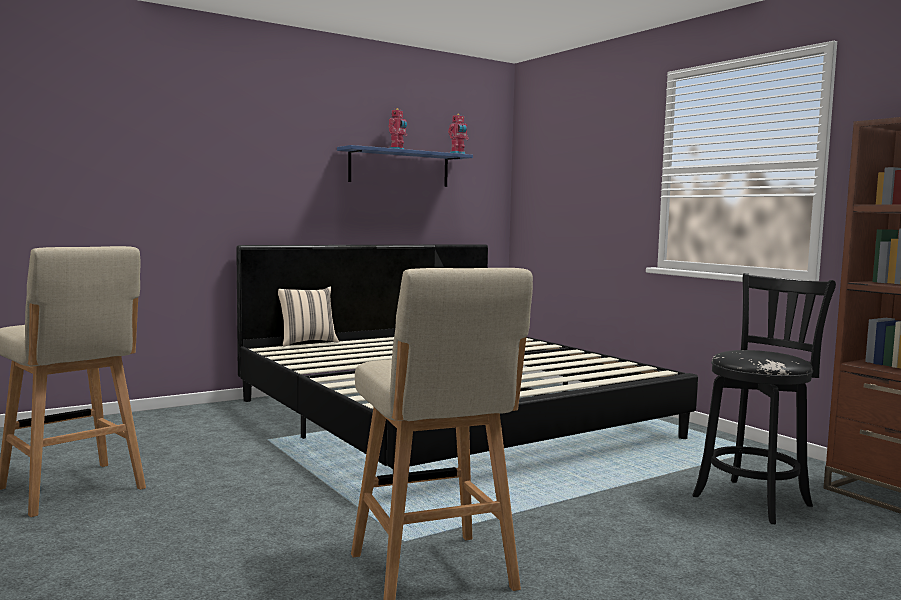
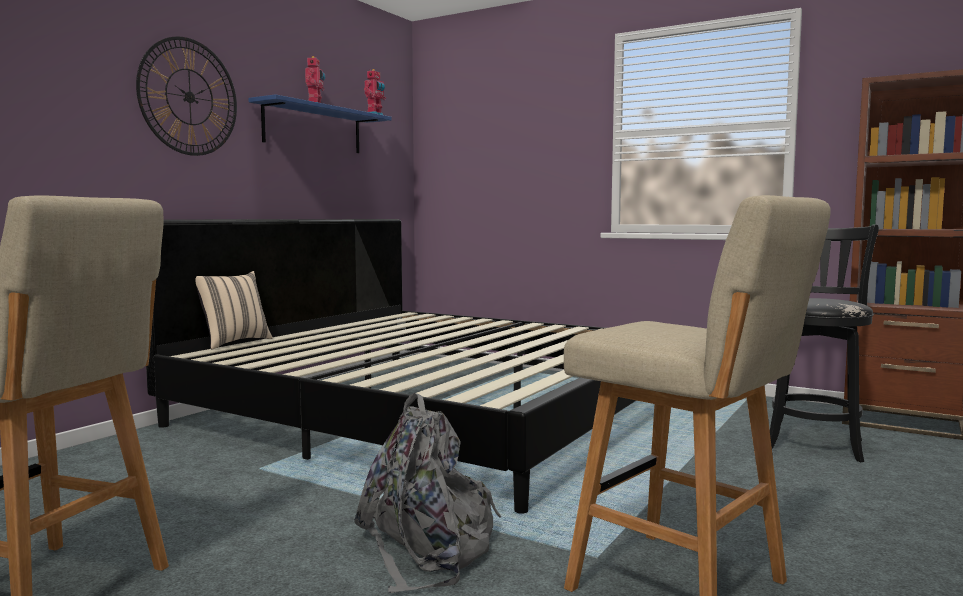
camera: 25 degrees left, 0 degrees up
none -> wall clock [136,36,237,156]
none -> grey backpack [354,393,501,593]

